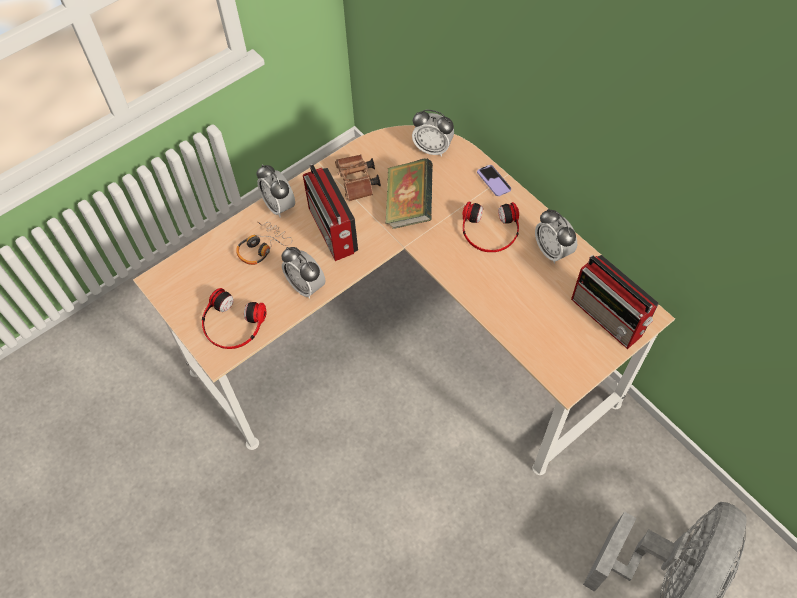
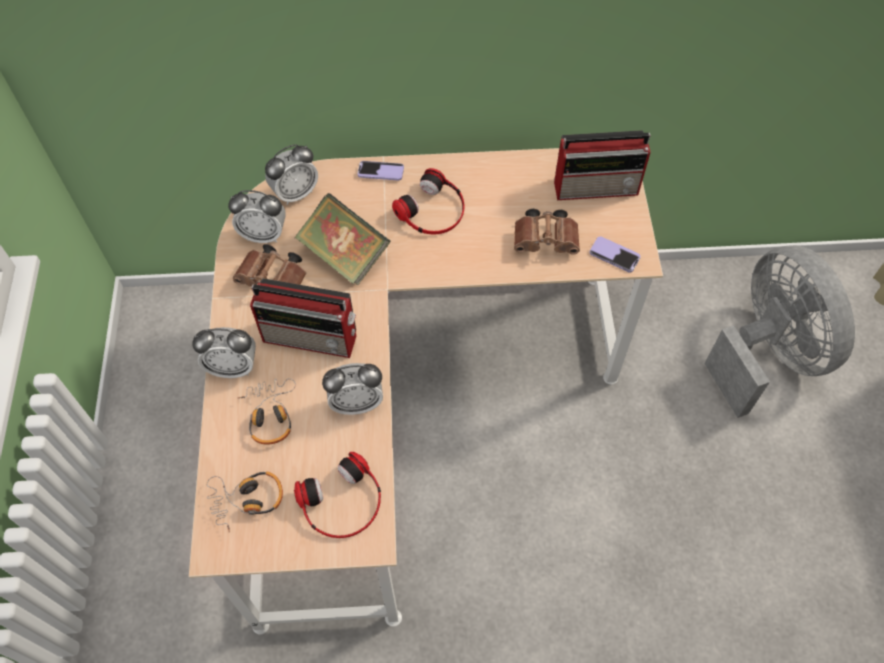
camera: 55 degrees left, 0 degrees up
alarm clock [535,209,577,263] -> alarm clock moved to [228,190,286,243]
none -> headphones [207,471,283,533]
none -> brown binoculars [514,209,580,255]
none -> phone [590,236,641,273]

